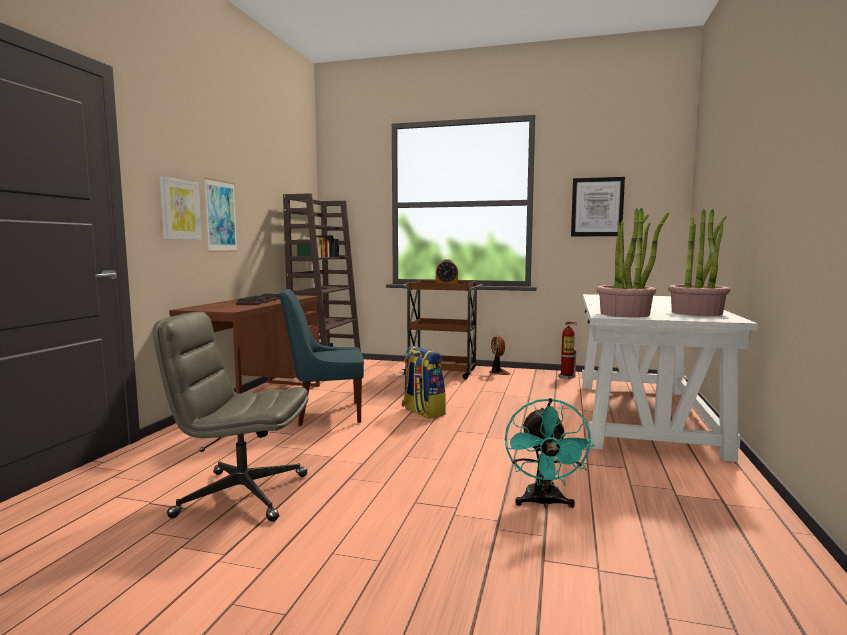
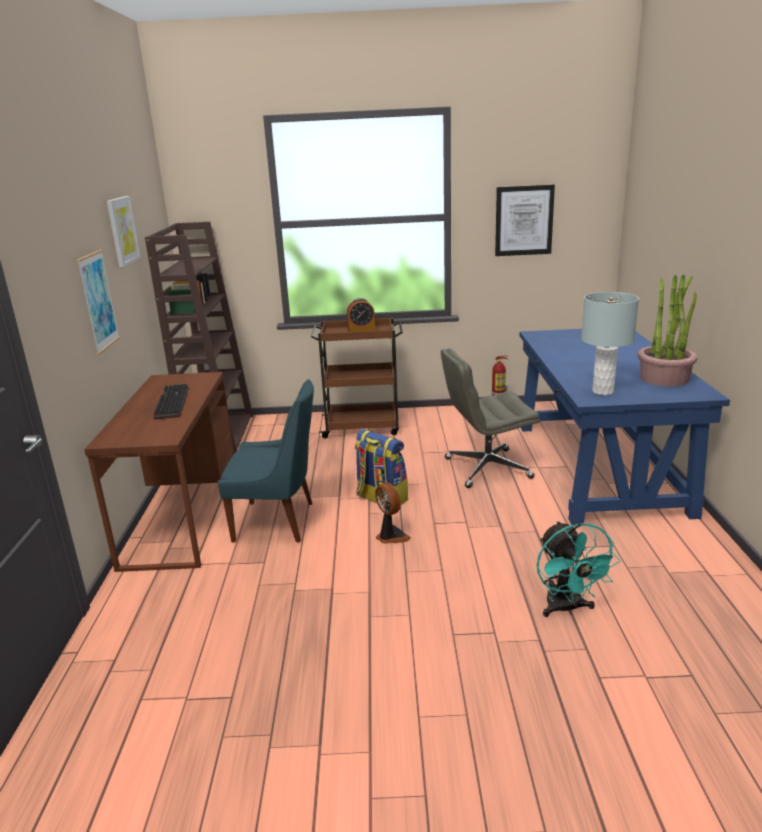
camera: 15 degrees left, 15 degrees up
grey office chair [153,312,308,522] -> grey office chair moved to [441,348,539,488]
picture [159,177,202,240] -> picture moved to [107,196,141,267]
blue chair [279,289,364,426] -> blue chair turned 150 degrees counterclockwise [218,379,314,543]
fan [489,335,511,375] -> fan moved to [375,482,411,544]
white desk [582,294,758,462] -> blue desk [520,329,730,525]
potted plant [596,207,669,317] -> grey table lamp [581,292,639,395]

